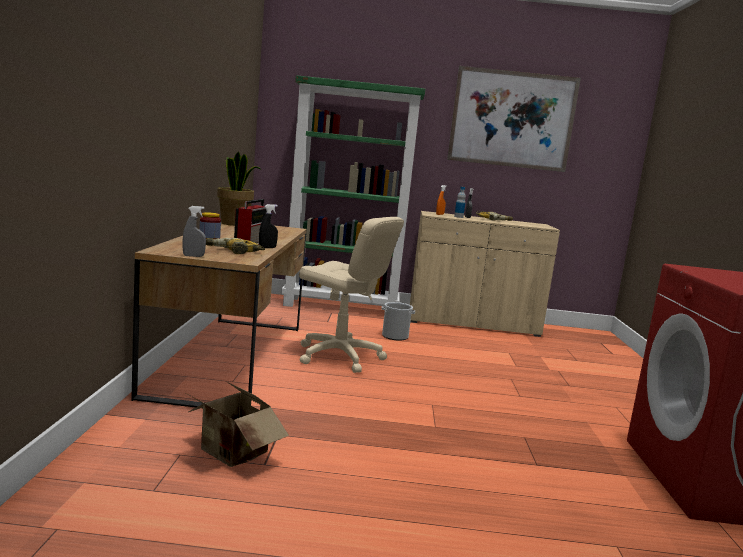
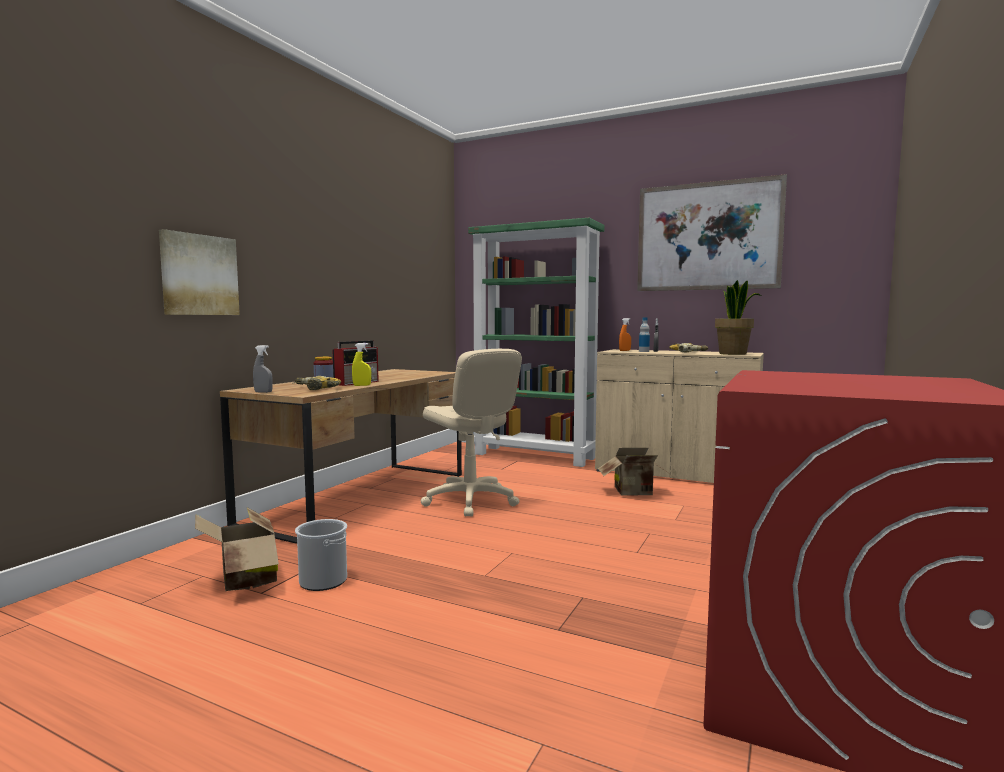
camera: 25 degrees right, 5 degrees down
potted plant [217,151,261,226] -> potted plant moved to [715,280,761,355]
black spray bottle [259,204,278,248] -> yellow spray bottle [352,343,371,386]
bucket [381,302,415,341] -> bucket moved to [295,519,347,591]
none -> picture [159,229,240,315]
none -> cardboard box [598,448,672,496]

